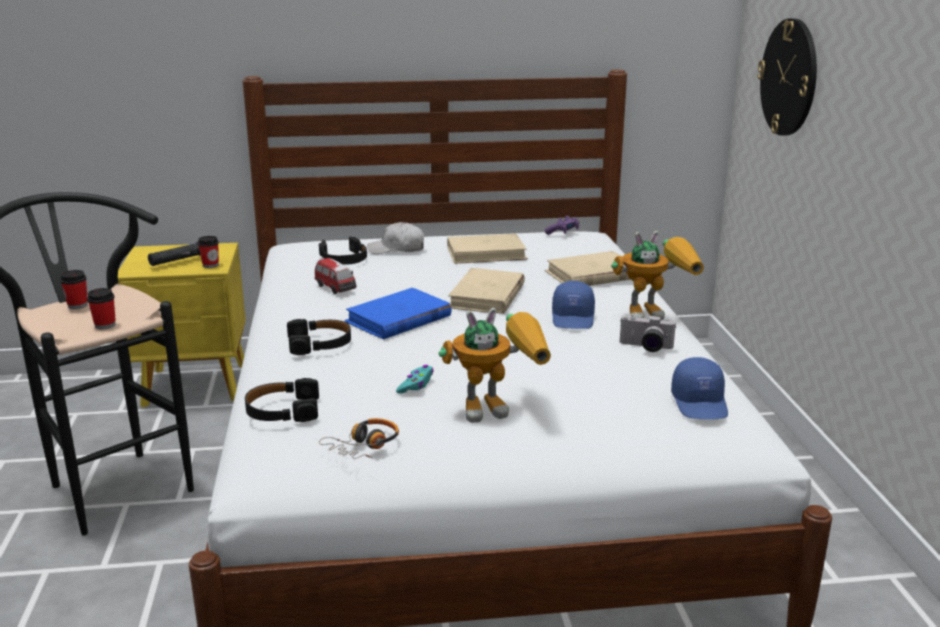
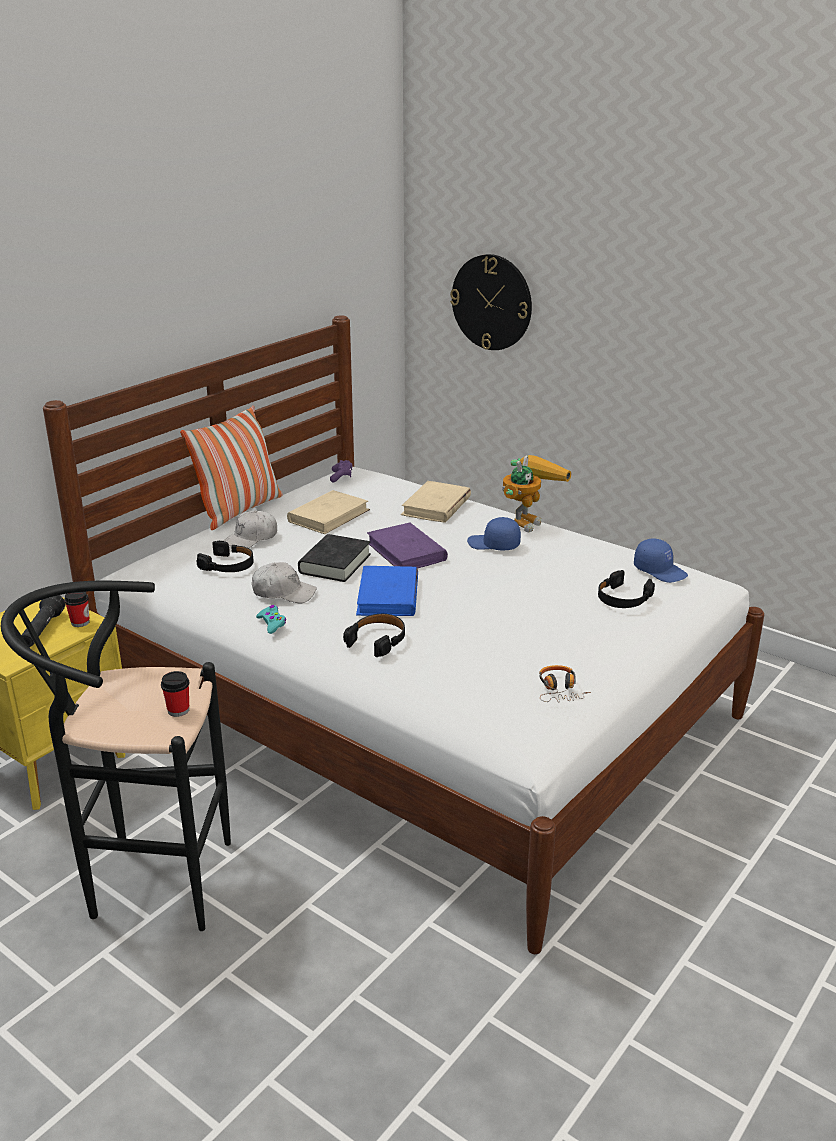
camera: 45 degrees left, 5 degrees up
cup [60,270,88,309] -> none
black headphones [245,378,319,422] -> black headphones moved to [598,570,655,608]
toy car [315,258,356,294] -> white cap [252,562,317,603]
turquoise game controller [396,365,433,394] -> turquoise game controller moved to [256,605,286,634]
toy robot [439,308,551,423] -> none
beige book [448,268,525,314] -> purple book [367,523,448,568]
blue cap [552,281,595,329] -> blue cap turned 150 degrees clockwise [467,517,521,551]
camera [620,315,677,352] -> none
none -> pillow [180,406,282,530]
none -> black book [298,534,371,582]

